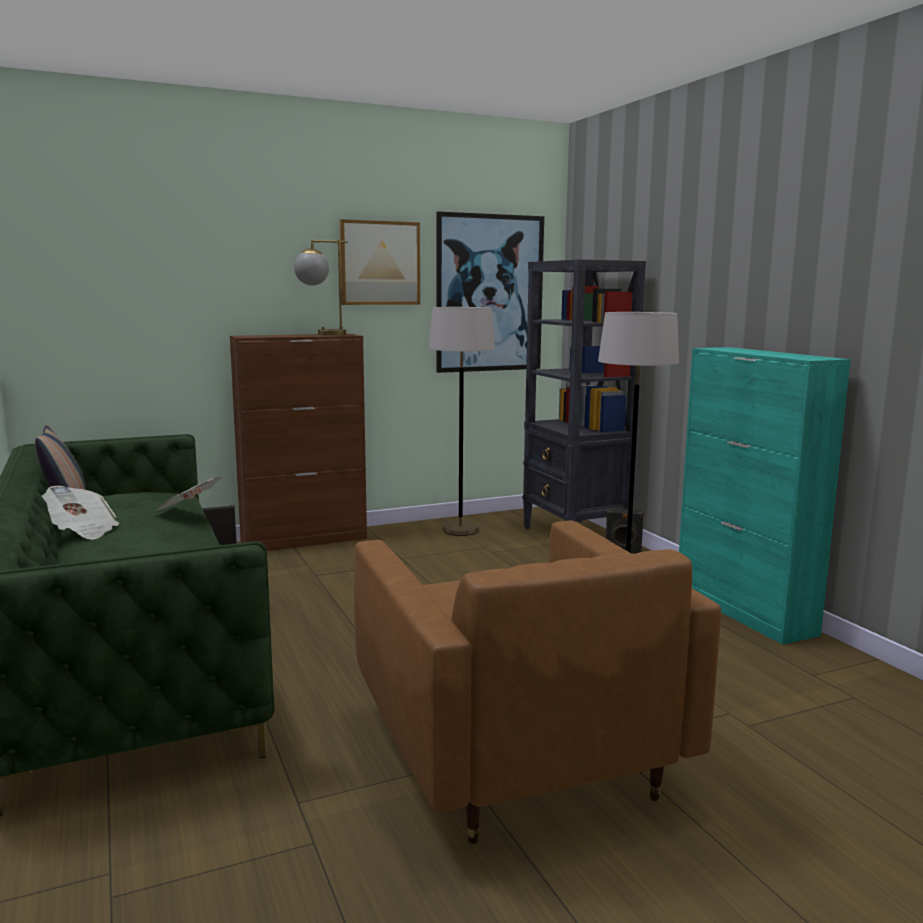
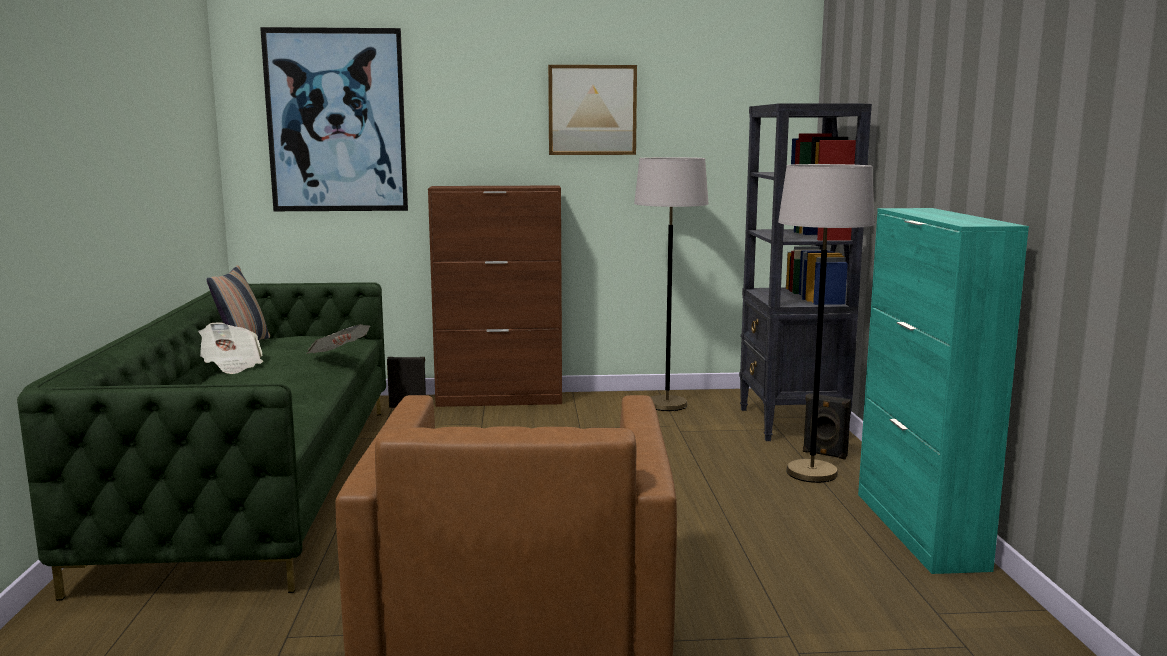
camera: 20 degrees right, 0 degrees up
table lamp [294,240,347,336] -> none
picture [437,211,544,373] -> picture moved to [260,27,408,211]

